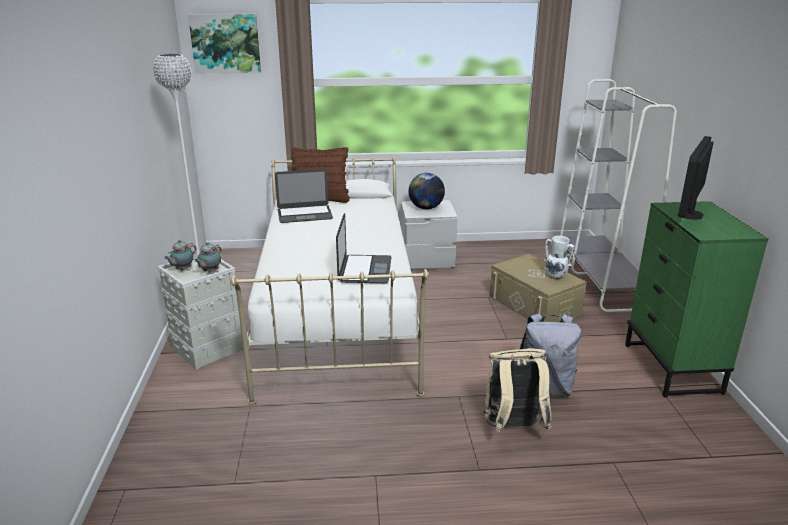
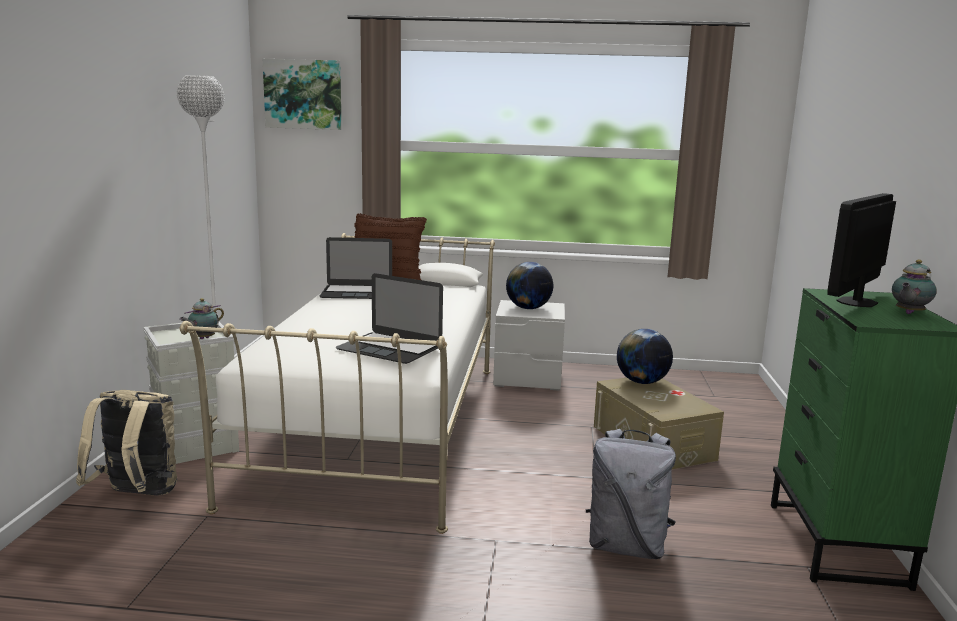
camera: 10 degrees right, 10 degrees down
teapot [164,240,196,270] -> teapot moved to [892,260,937,314]
laptop [336,213,391,283] -> laptop turned 105 degrees clockwise [336,273,443,364]
beige backpack [483,348,553,432] -> beige backpack moved to [76,390,177,495]
white vase [544,236,575,279] -> none
grey clothes rack [560,79,677,312] -> none
none -> globe [617,329,673,384]

